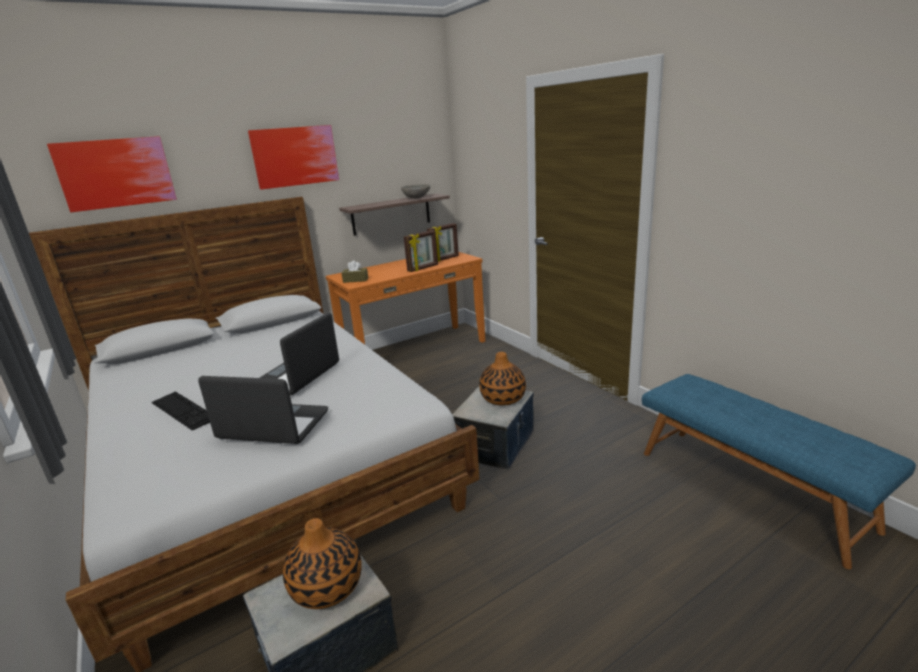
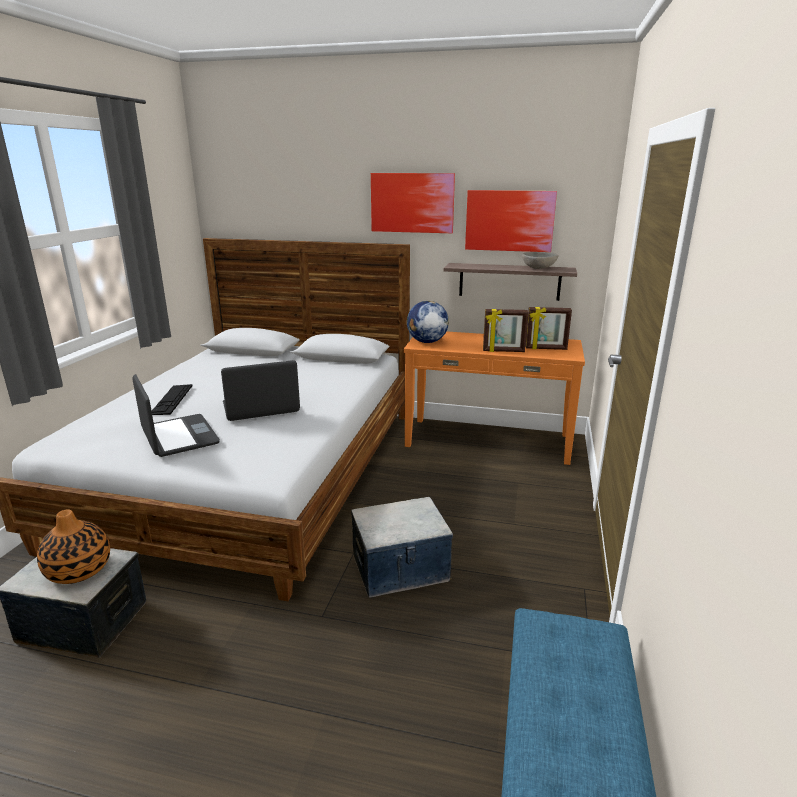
camera: 45 degrees right, 0 degrees up
picture [47,136,177,212] -> picture moved to [465,190,557,252]
brown tissue box [342,260,368,283] -> globe [407,301,449,343]
vase [479,352,526,406] -> none

